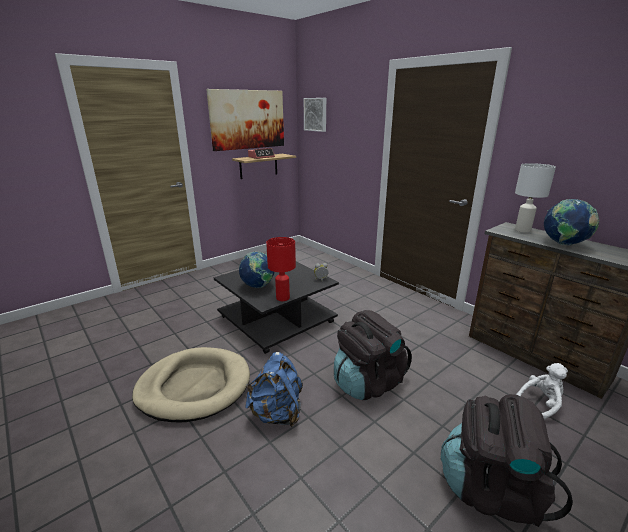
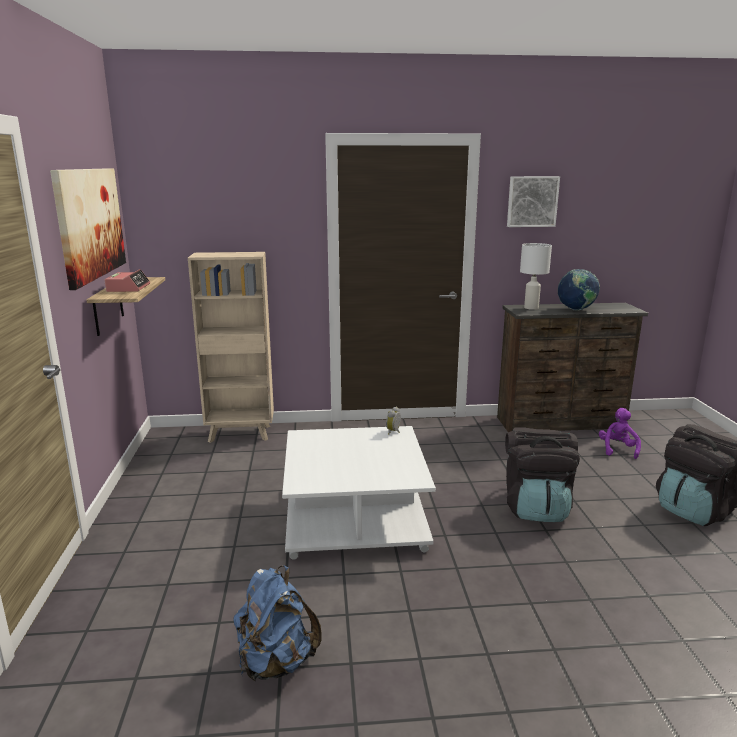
camera: 55 degrees left, 5 degrees down
beige dog bed [132,347,250,423] -> none
black coffee table [214,262,339,354] -> white coffee table [282,426,436,560]
globe [239,252,274,288] -> none
blue backpack [245,352,303,427] -> blue backpack moved to [233,566,322,682]
red table lamp [266,237,296,301] -> none
picture [304,98,326,132] -> picture moved to [507,176,560,227]
white plush toy [516,363,568,420] -> purple plush toy [599,408,641,459]
none -> beige bookcase [188,252,274,443]

